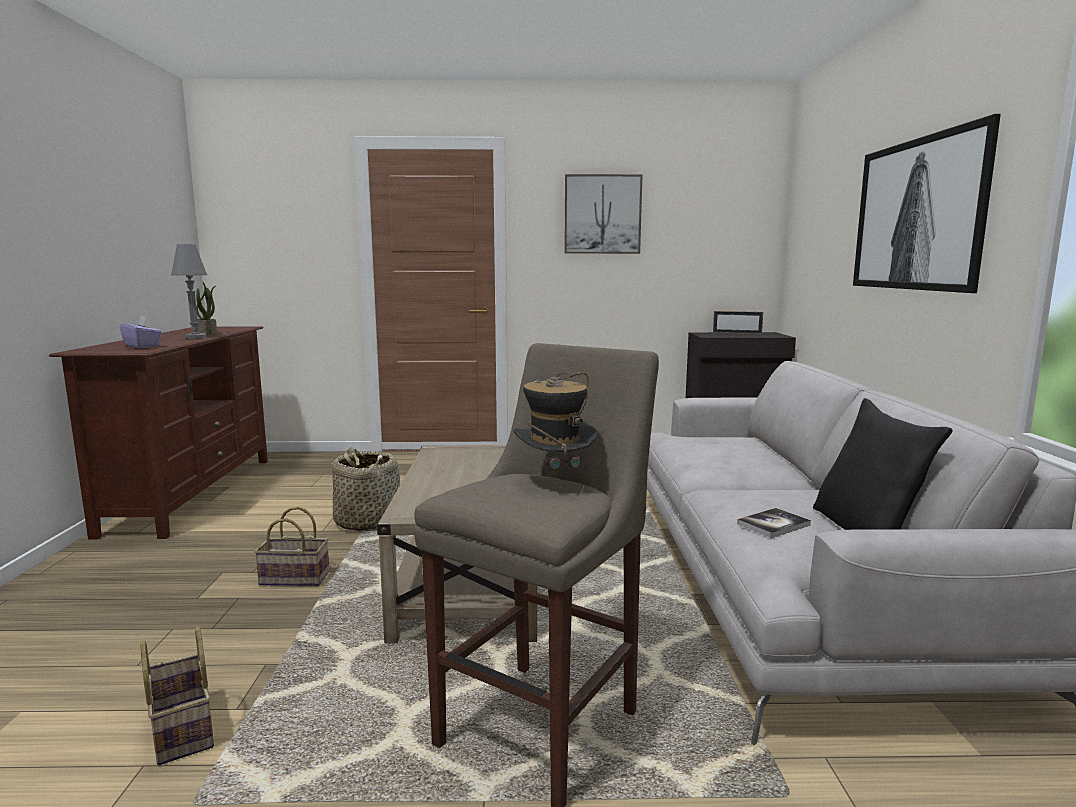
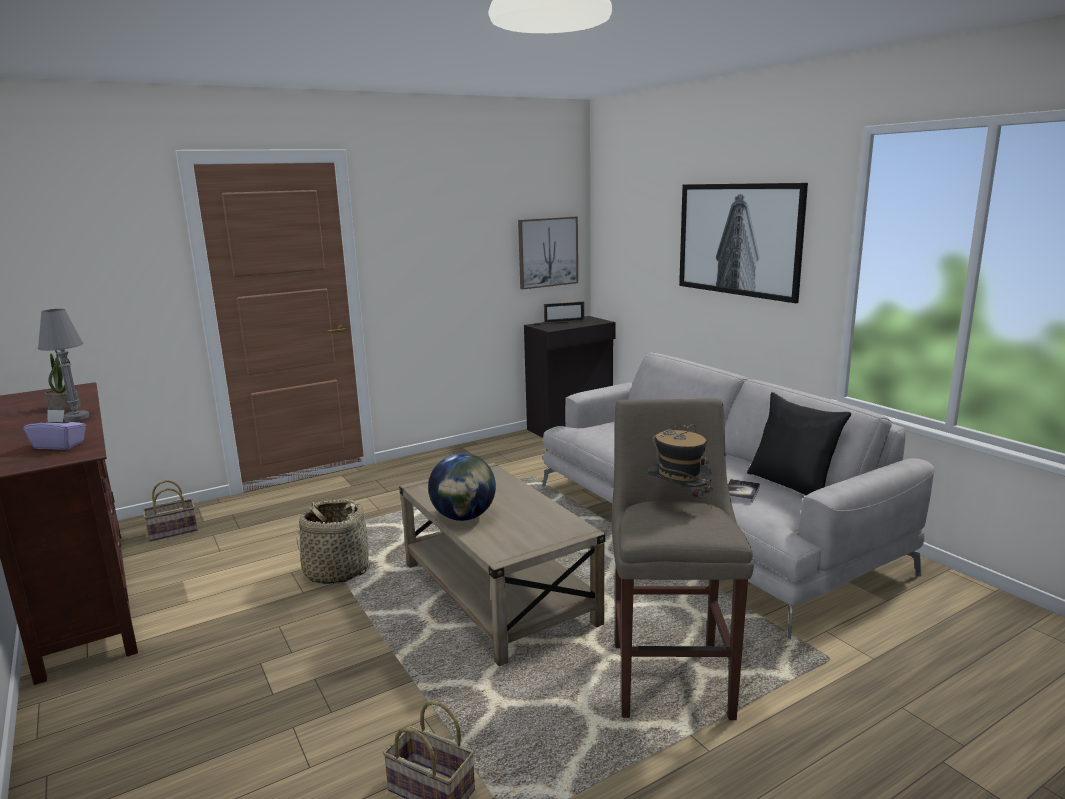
camera: 30 degrees left, 5 degrees up
basket [254,507,329,586] -> basket moved to [143,480,198,541]
picture [564,174,643,254] -> picture moved to [518,217,578,289]
none -> globe [428,453,496,521]

